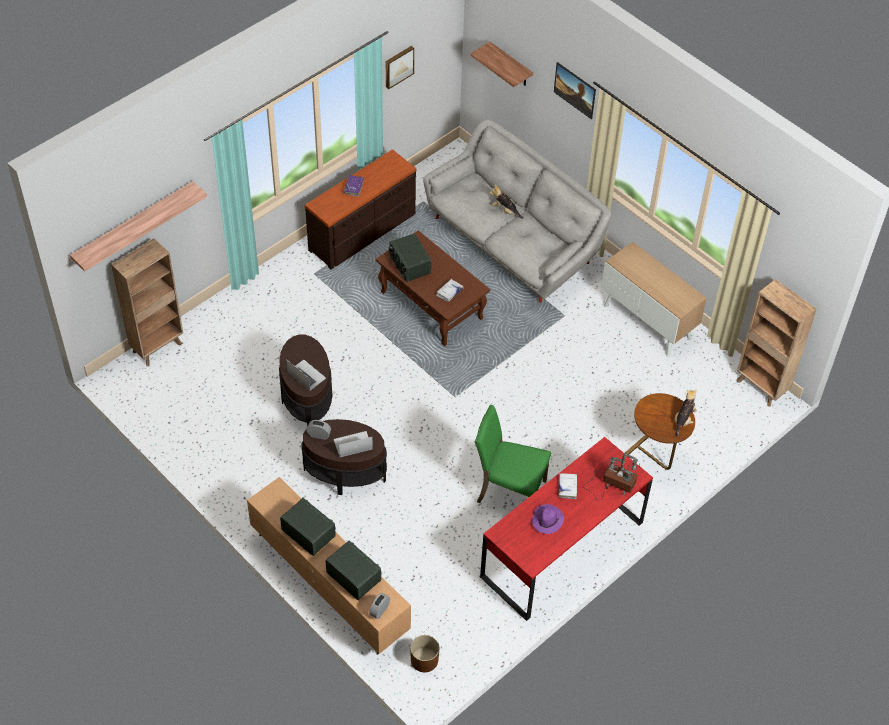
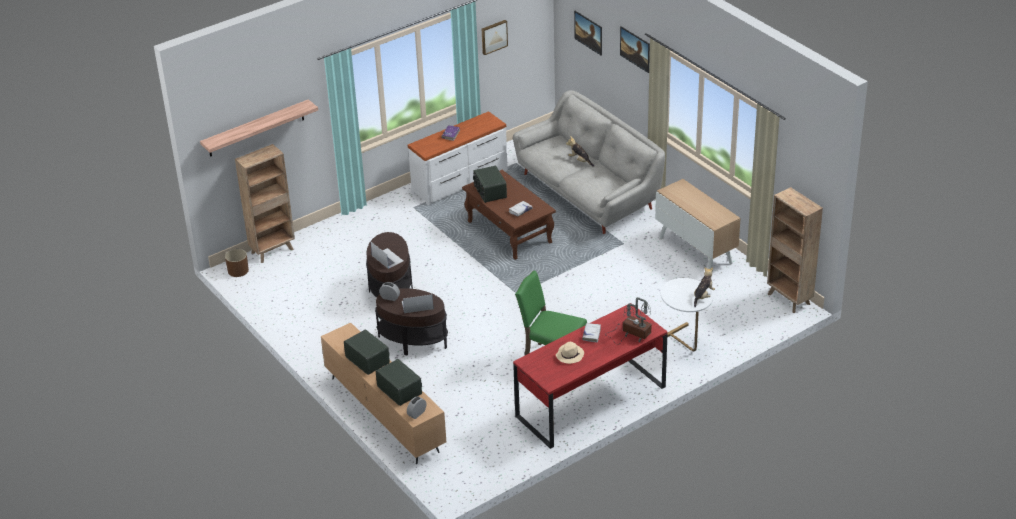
camera: 10 degrees right, 15 degrees down
brown dresser [305,149,416,269] -> white dresser [408,111,508,205]
brown planter [410,635,439,672] -> brown planter moved to [225,249,249,277]
shelf [470,42,533,87] -> picture [574,11,602,56]
purple hat [532,504,564,534] -> beige hat [556,342,584,364]
brown side table [625,393,695,470] -> white side table [661,278,713,351]

